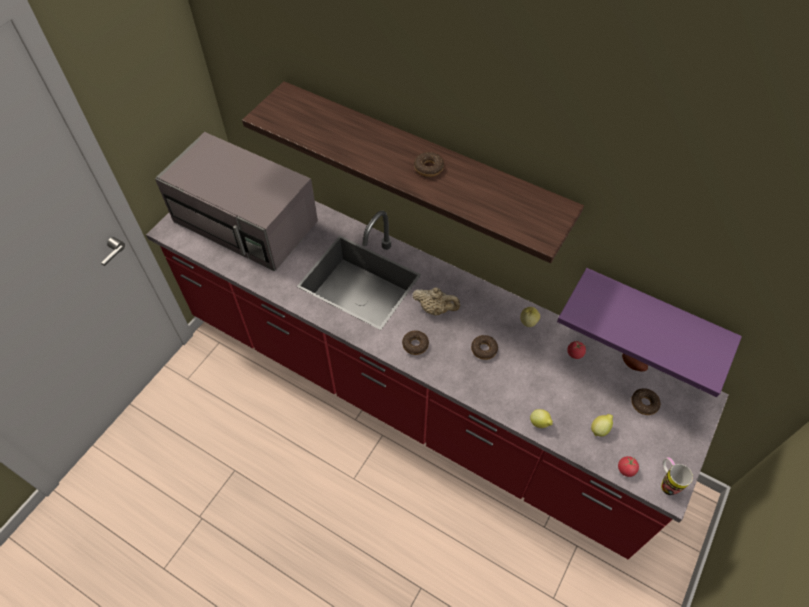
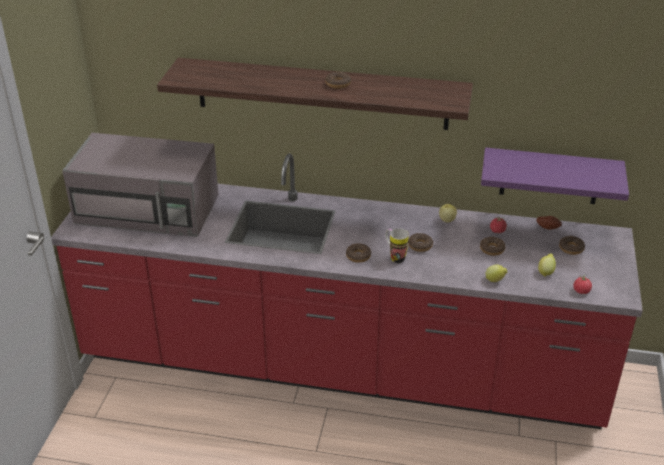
camera: 20 degrees left, 20 degrees down
beige teapot [412,287,460,316] -> none
mug [661,457,693,495] -> mug moved to [385,228,409,263]
none -> donut [480,237,506,256]

